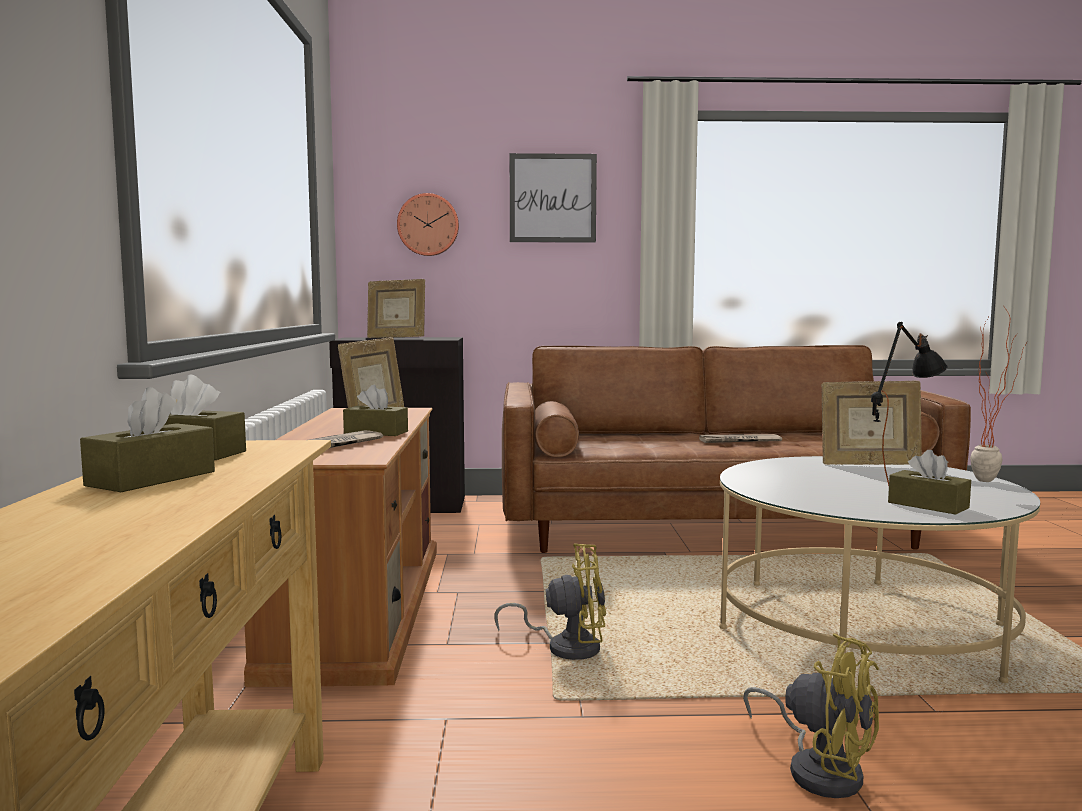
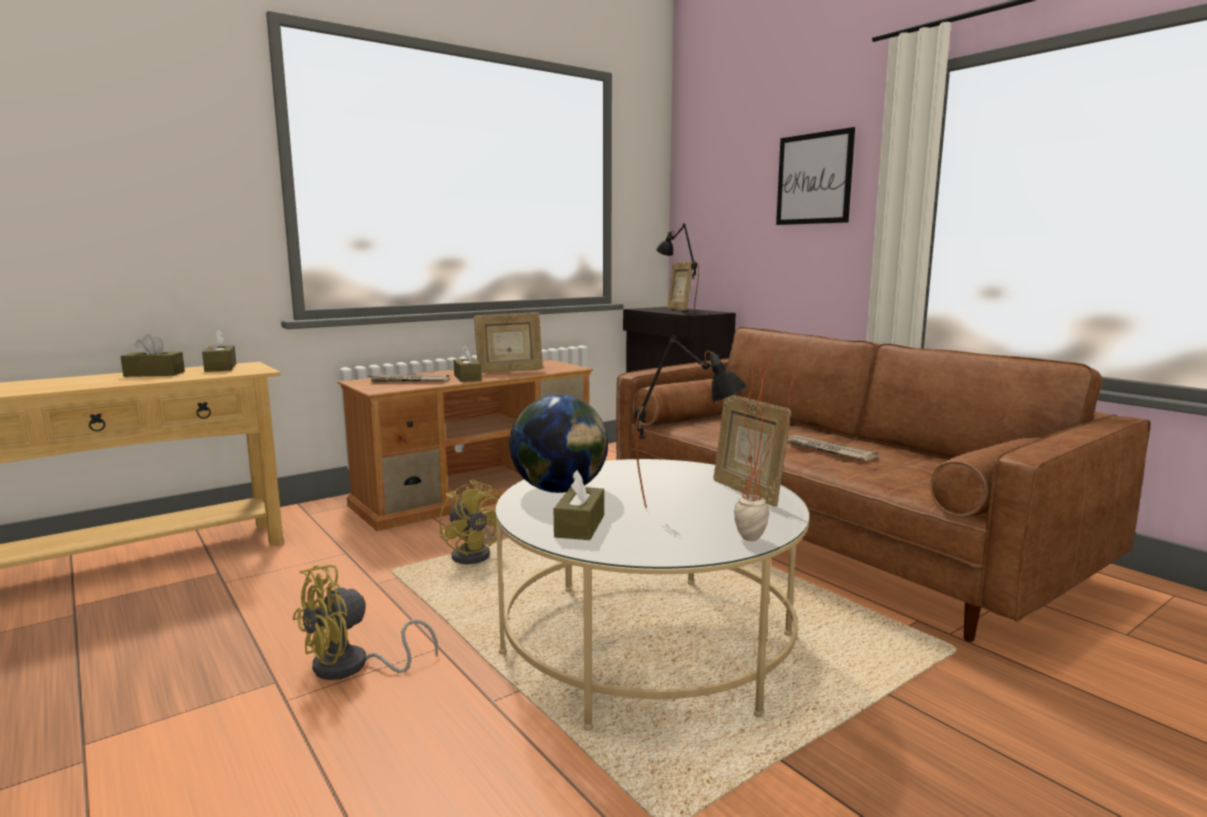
camera: 55 degrees right, 5 degrees up
wall clock [397,193,459,256] -> none
yellow fan [743,633,879,798] -> yellow fan turned 45 degrees clockwise [293,565,438,680]
none -> globe [509,395,608,493]
none -> black table lamp [656,223,699,314]

